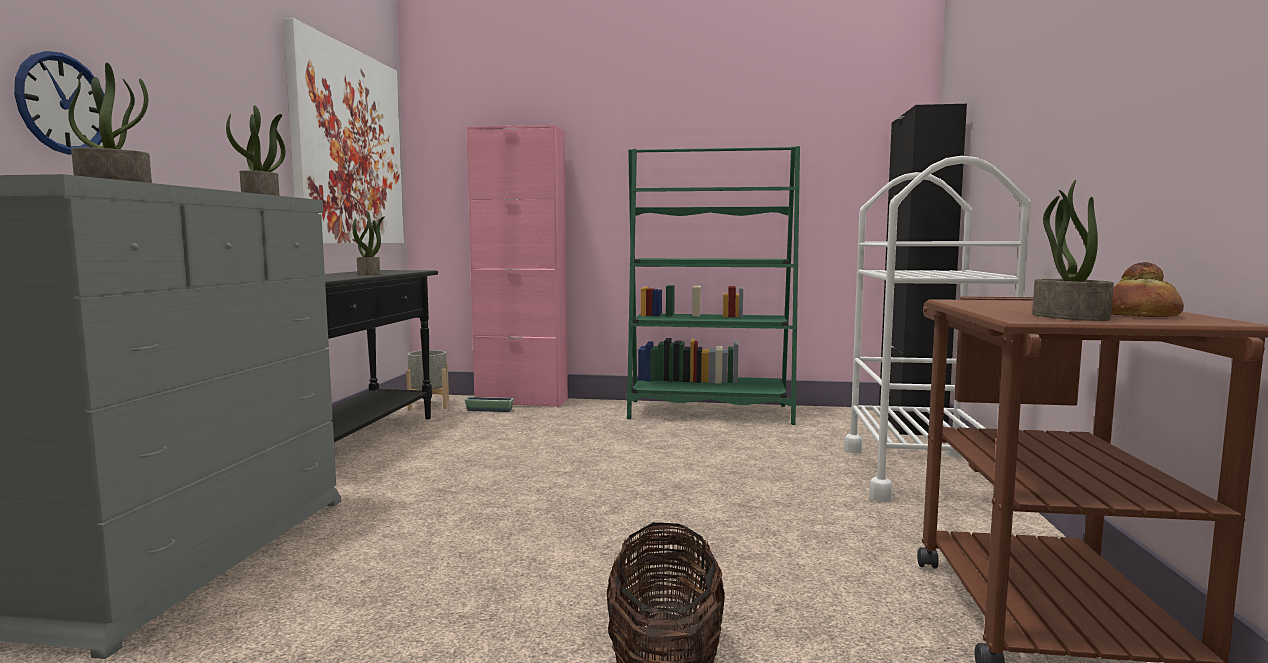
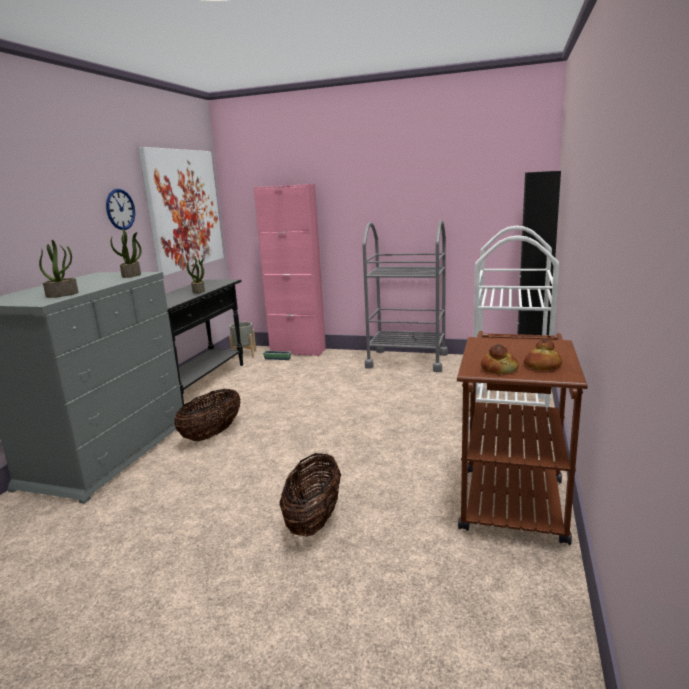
camera: 10 degrees right, 10 degrees up
wall clock [14,51,105,155] -> wall clock moved to [106,189,135,230]
green bookcase [627,146,800,425] -> grey cart [362,220,448,372]
potted plant [1032,180,1114,321] -> bread [481,344,519,374]
none -> basket [174,389,241,441]

